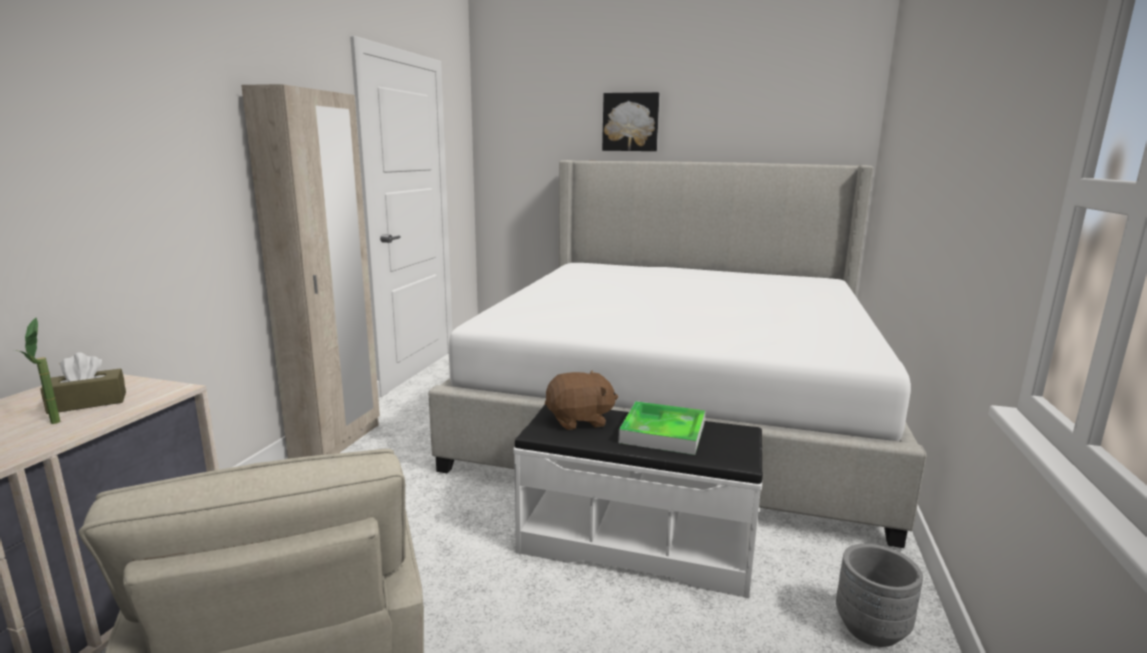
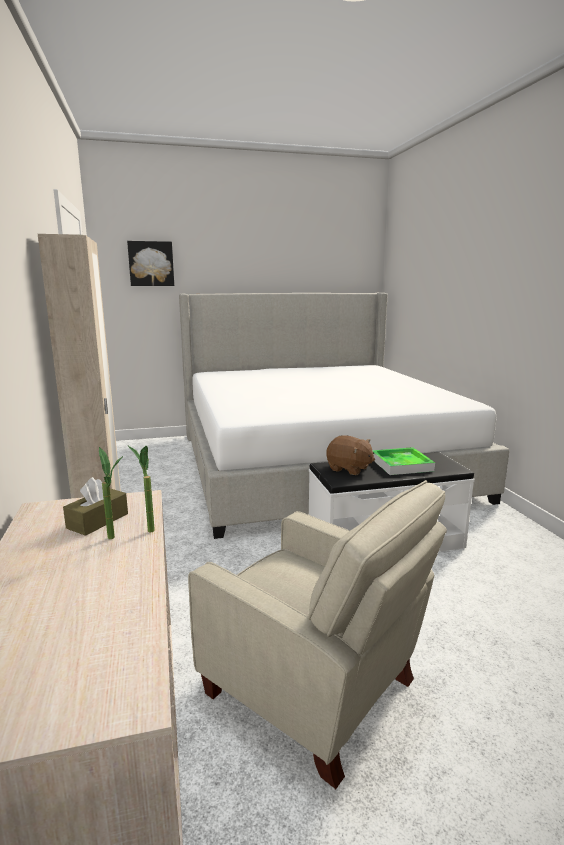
camera: 30 degrees left, 0 degrees up
brown plush toy [545,371,618,430] -> brown plush toy turned 75 degrees clockwise [326,435,375,475]
picture [602,92,659,151] -> picture moved to [127,241,174,286]
grey planter [836,544,923,647] -> none
none -> potted plant [127,445,155,533]

